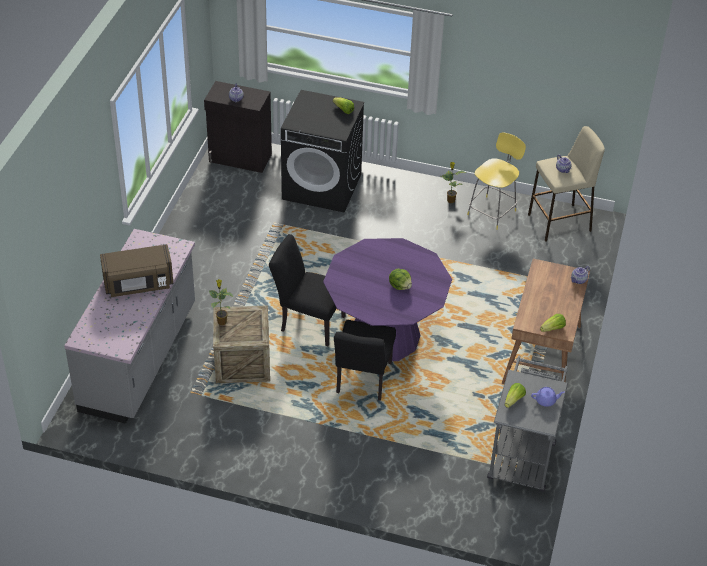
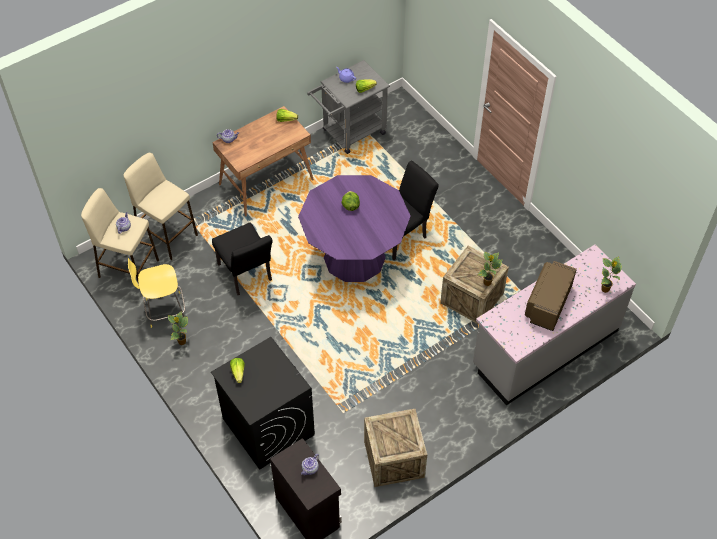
camera: 140 degrees left, 10 degrees up
brown microwave [100,244,174,297] -> brown microwave turned 90 degrees counterclockwise [525,261,577,331]
black chair [269,234,346,346] -> black chair moved to [212,222,273,295]
none -> beige stool [124,153,198,260]
none -> crate [364,409,427,487]
none -> potted plant [601,256,622,293]

